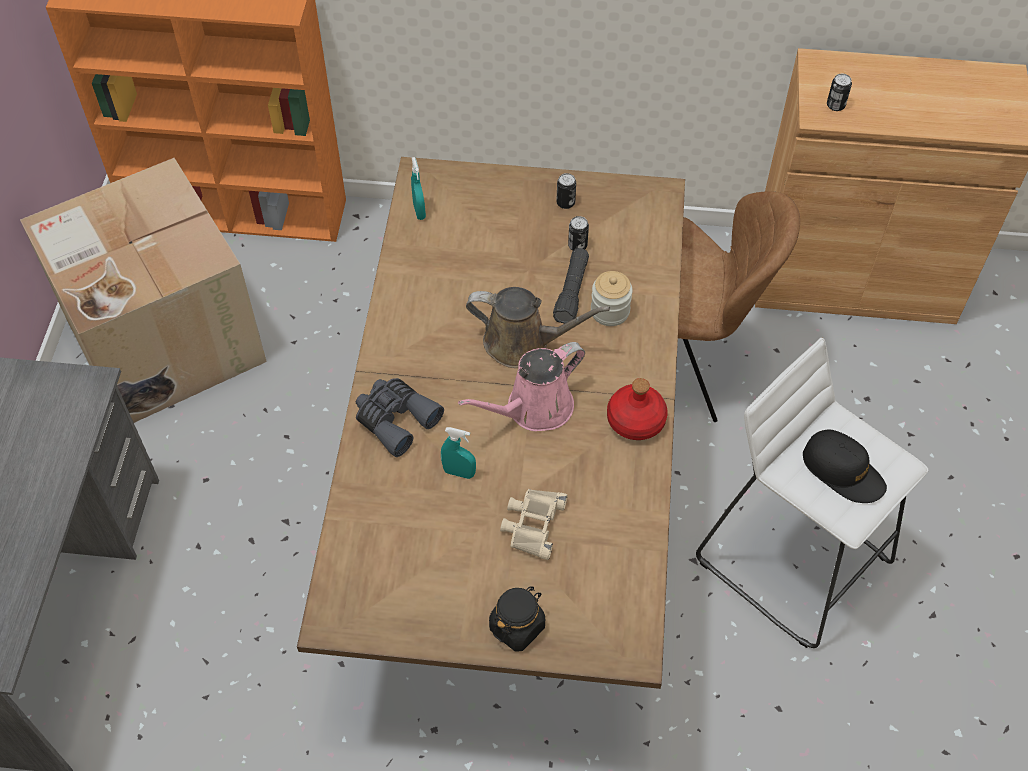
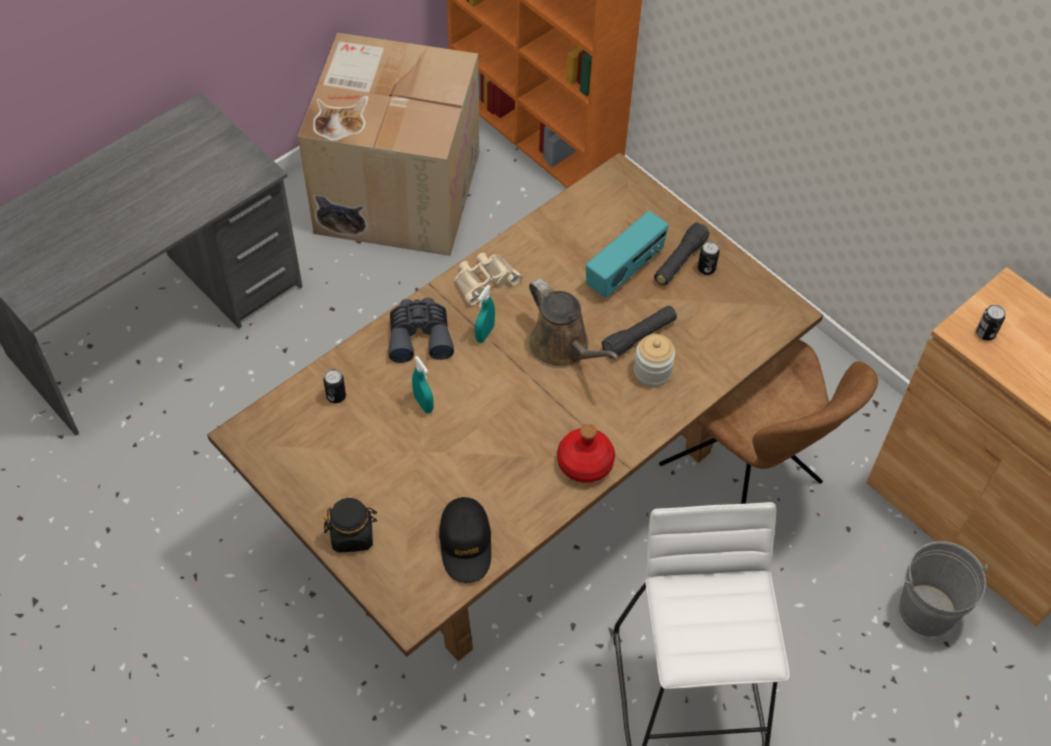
camera: 40 degrees right, 0 degrees up
turquoise spray bottle [411,157,426,220] -> turquoise spray bottle moved to [475,285,495,343]
pink watering can [458,342,585,431] -> none
beige binoculars [500,489,568,560] -> beige binoculars moved to [454,252,522,306]
can [568,216,589,251] -> can moved to [323,369,346,403]
black cap [803,430,887,503] -> black cap moved to [439,497,491,583]
none -> radio [586,211,669,298]
none -> black flashlight [654,223,709,286]
none -> grey bucket [899,541,988,637]

